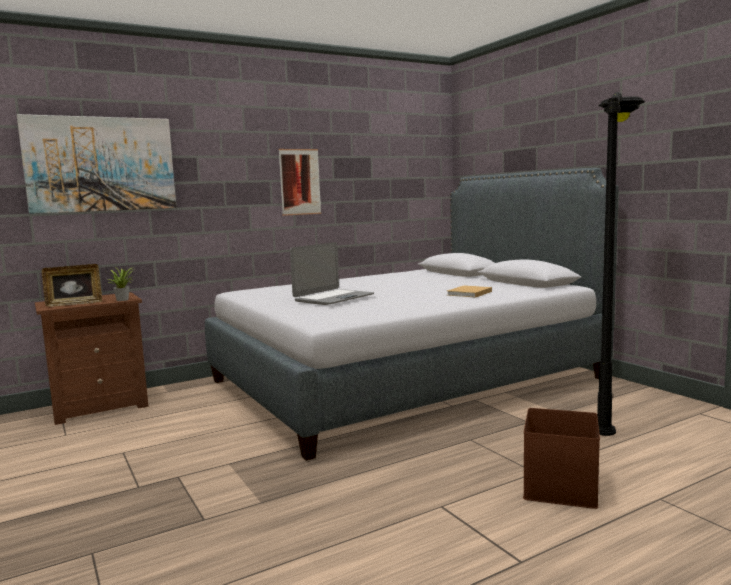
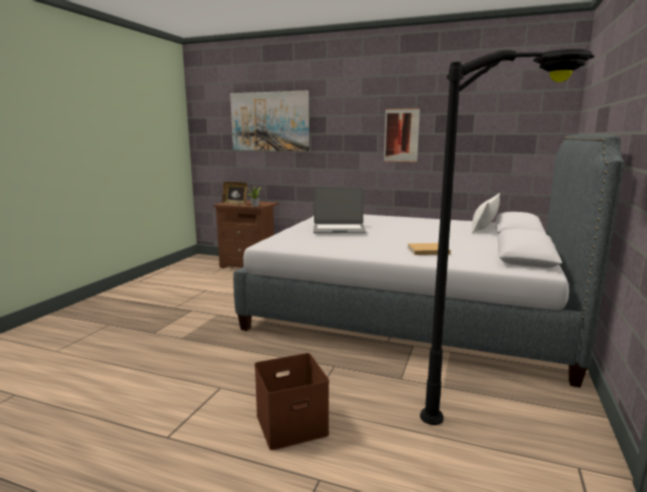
camera: 50 degrees right, 5 degrees up
none -> white pillow [472,193,500,234]

